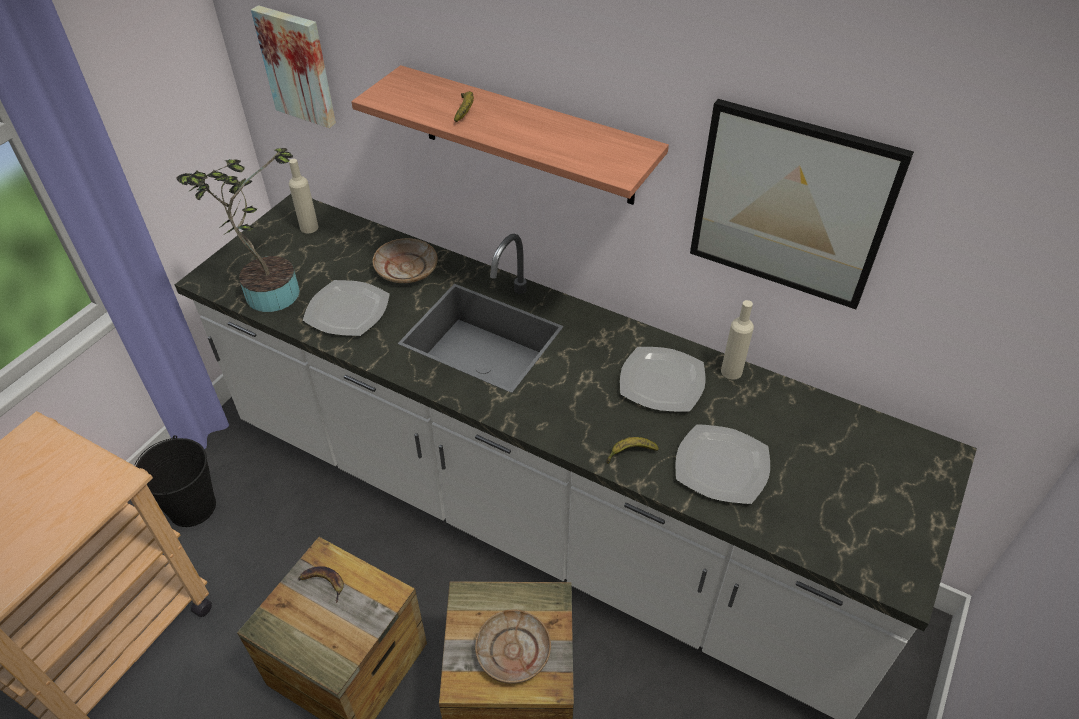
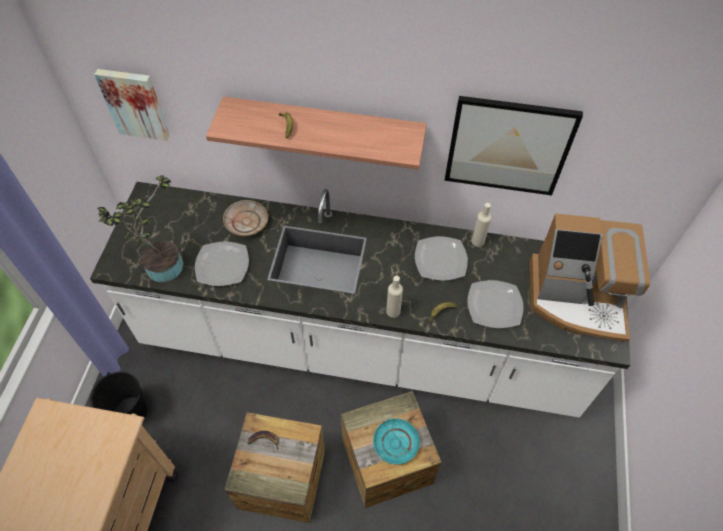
camera: 20 degrees left, 10 degrees up
beige bottle [289,159,318,234] -> beige bottle moved to [386,276,403,318]
beige plate [475,609,551,684] -> turquoise plate [373,418,420,465]
none -> coffee machine [529,213,650,342]

